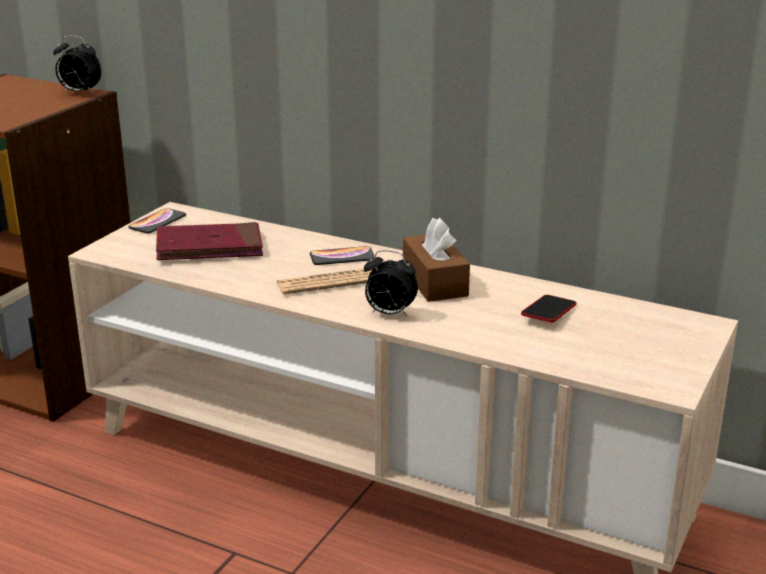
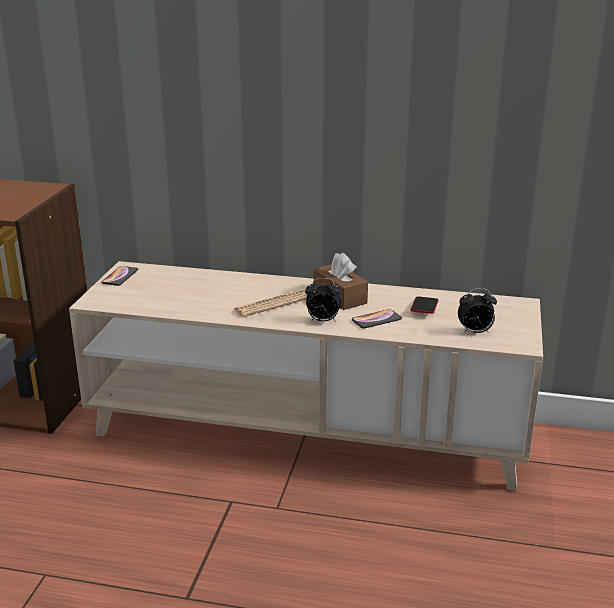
camera: 15 degrees left, 0 degrees up
alarm clock [53,35,102,94] -> alarm clock moved to [458,288,497,334]
red book [156,222,263,260] -> none
phone [310,246,375,265] -> phone moved to [352,309,402,329]

